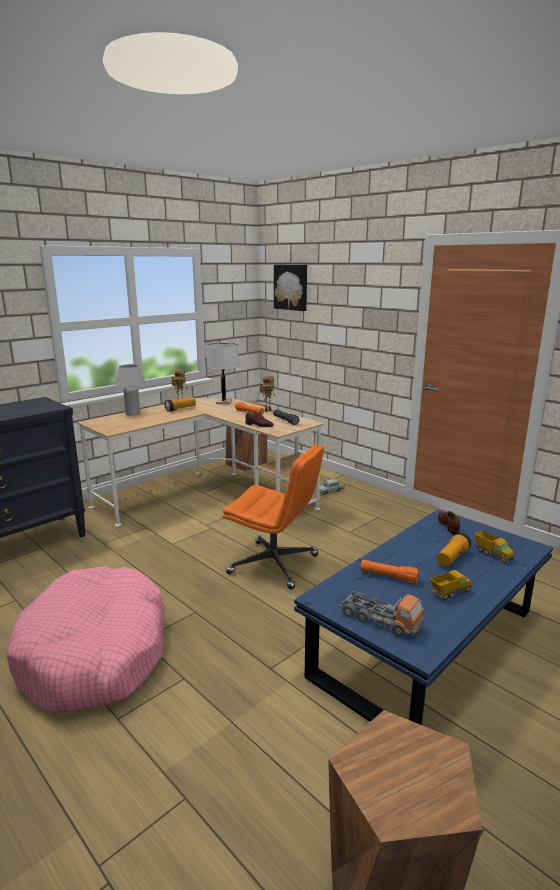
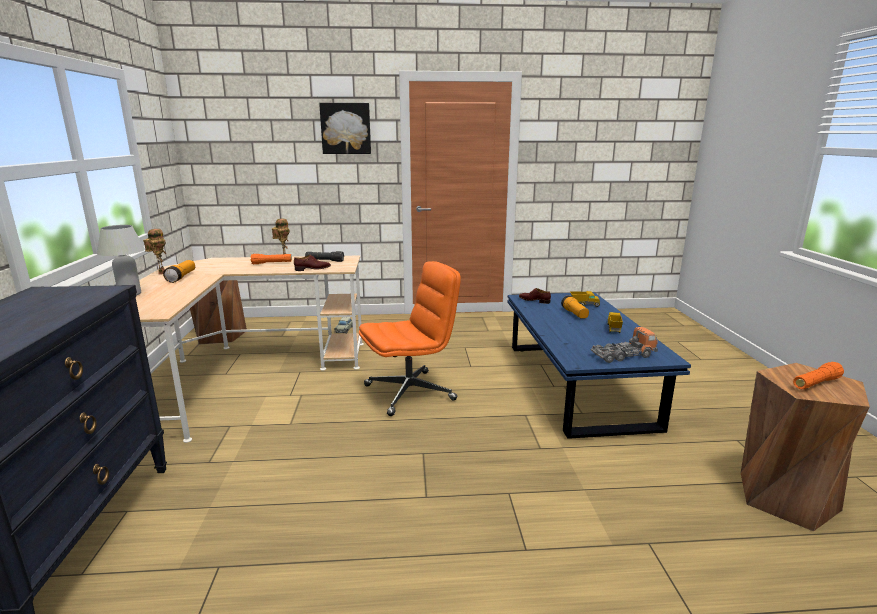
camera: 50 degrees left, 0 degrees up
pink dog bed [6,567,165,712] -> none
white table lamp [206,343,239,404] -> none
picture [274,265,307,311] -> picture moved to [319,103,371,154]
orange flashlight [360,560,419,584] -> orange flashlight moved to [793,362,844,389]

